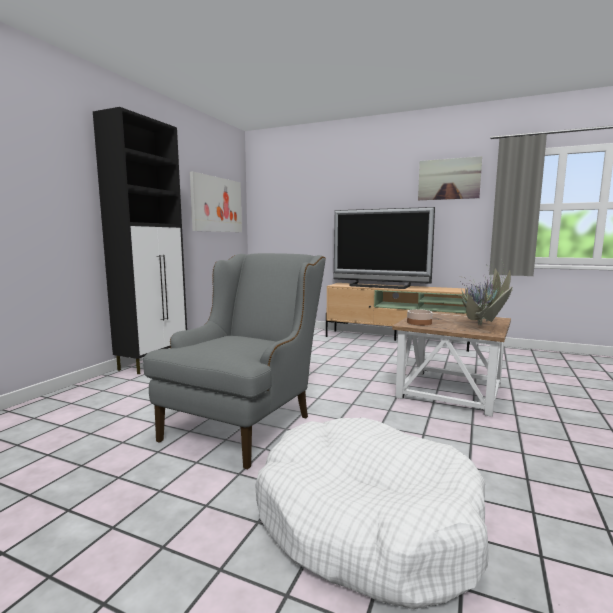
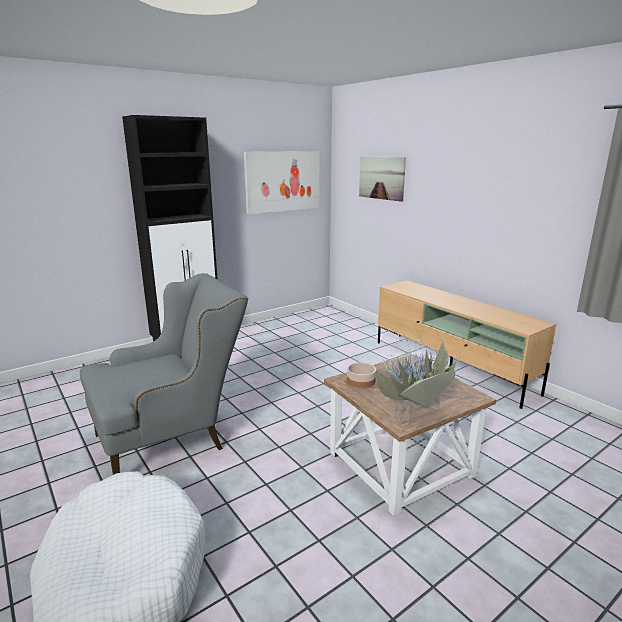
camera: 30 degrees right, 10 degrees up
television [333,207,435,289] -> none
picture [418,156,482,200] -> picture moved to [359,156,406,202]

